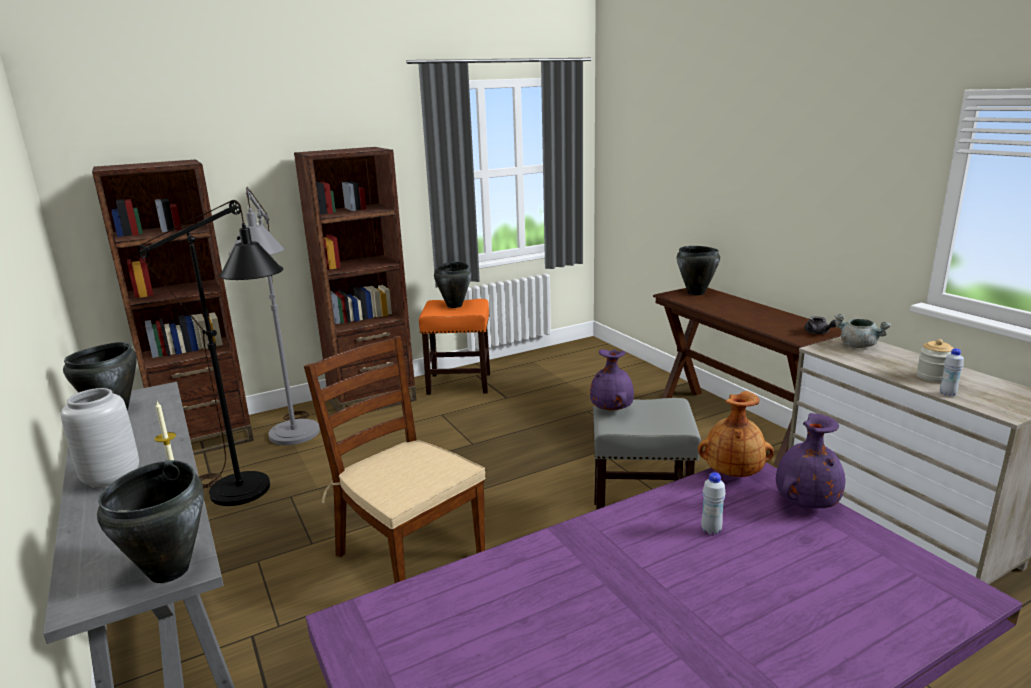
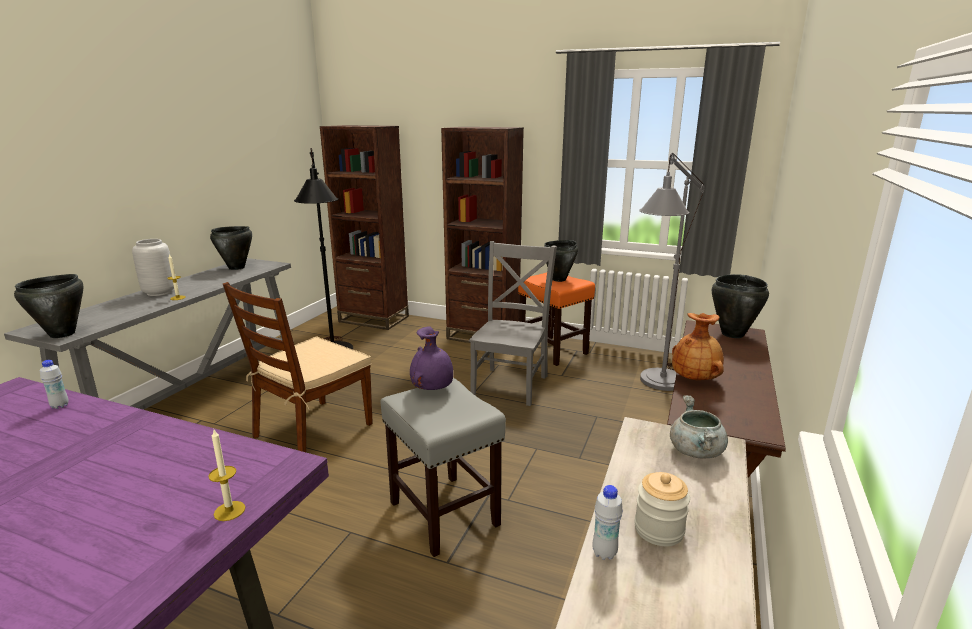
camera: 50 degrees right, 0 degrees up
grey floor lamp [228,187,320,445] -> grey floor lamp moved to [639,153,705,391]
brown chair [304,336,485,583] -> brown chair turned 150 degrees counterclockwise [223,282,373,452]
brown vase [698,391,774,477] -> brown vase moved to [672,313,724,380]
white bottle [701,473,726,534] -> white bottle moved to [40,360,68,409]
purple vase [776,413,845,508] -> candle [208,430,246,521]
grey teapot [804,316,837,334] -> none
none -> grey chair [469,241,557,406]

